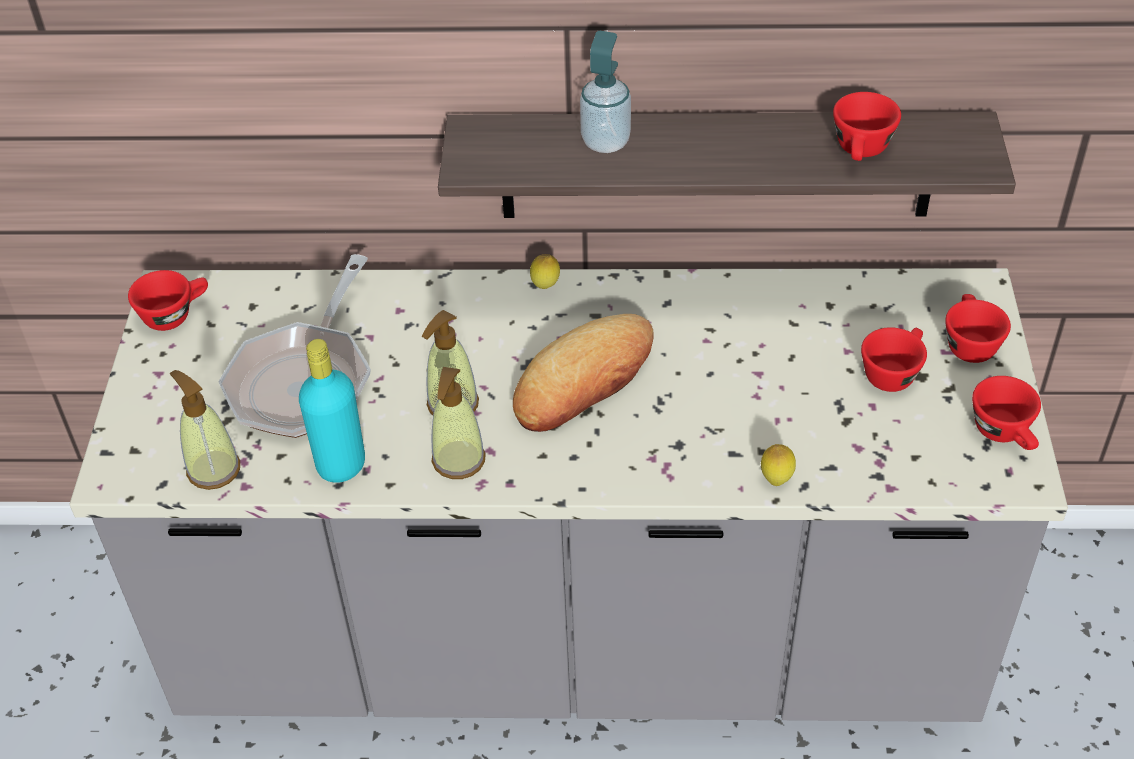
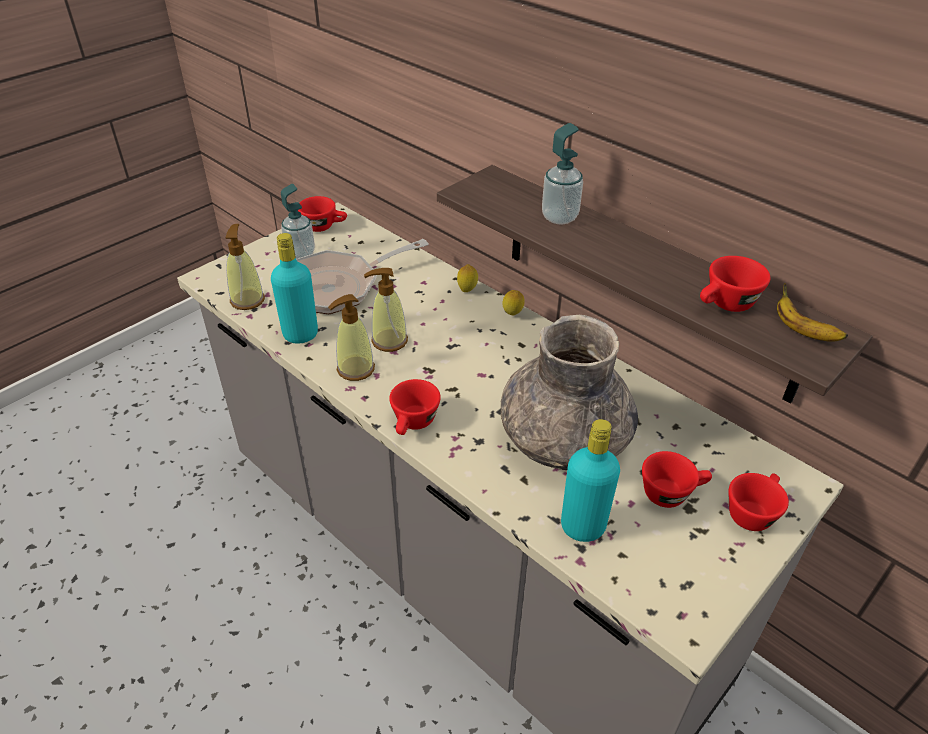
camera: 40 degrees right, 5 degrees down
bread [513,314,653,432] -> none
lemon [761,444,796,486] -> lemon moved to [457,264,478,292]
red cup [972,376,1041,450] -> red cup moved to [389,379,441,435]
none -> soap dispenser [281,184,315,259]
none -> grey vase [501,315,638,470]
none -> turquoise bottle [561,419,620,542]
none -> banana [777,283,848,342]

